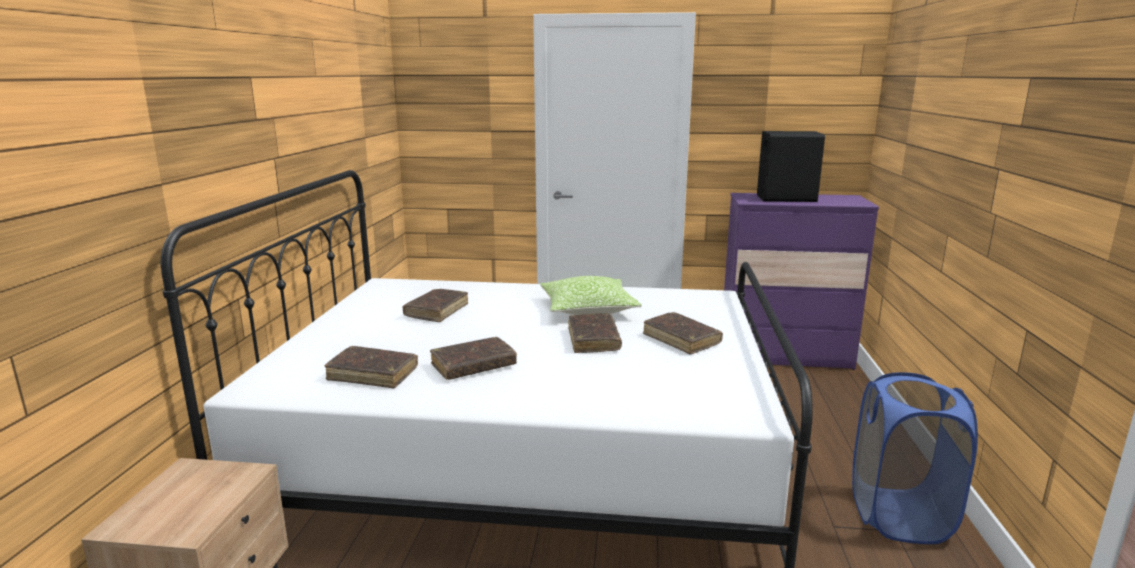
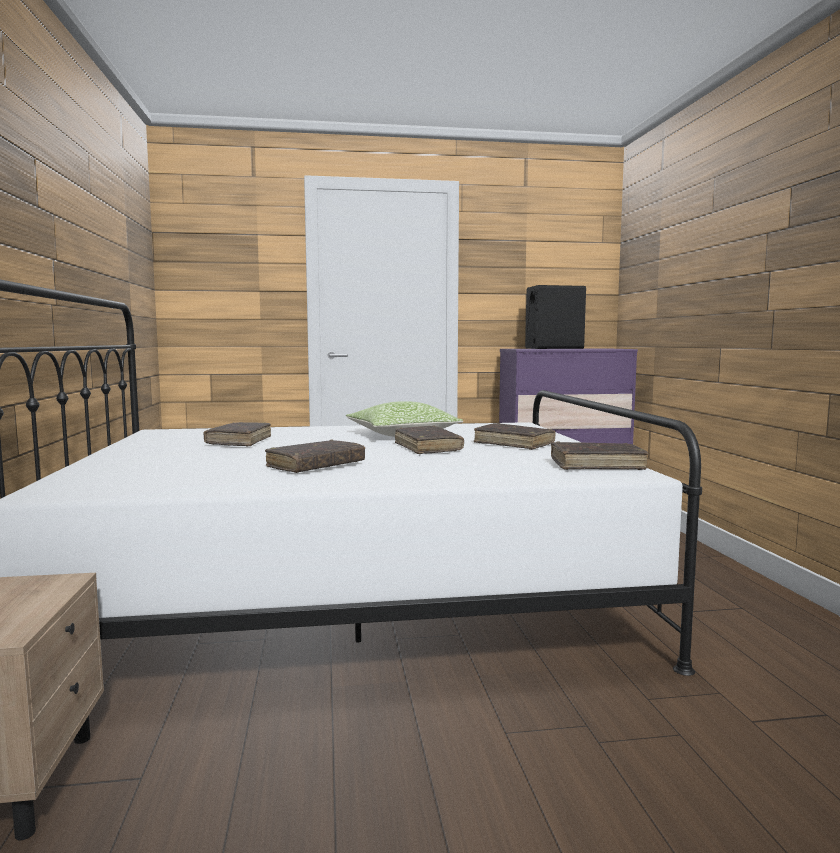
camera: 15 degrees left, 10 degrees down
brown book [325,346,418,388] -> brown book moved to [551,441,648,470]
blue laundry basket [852,372,978,544] -> none

